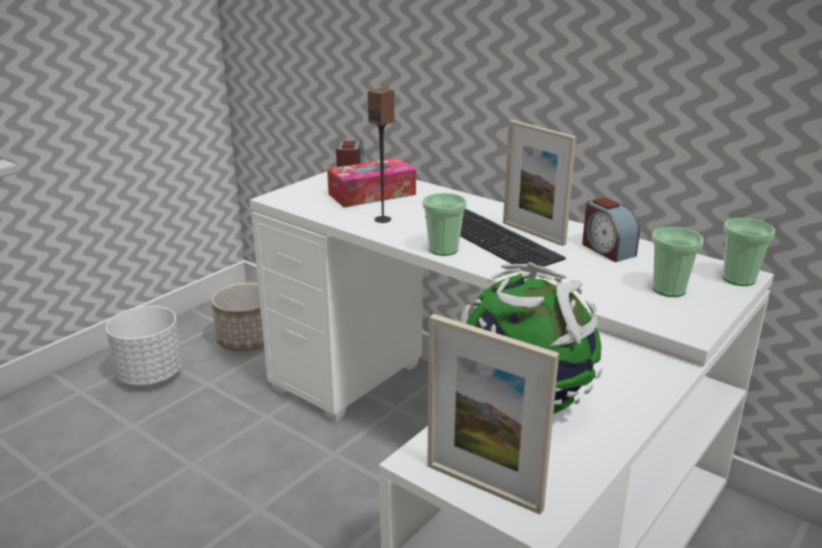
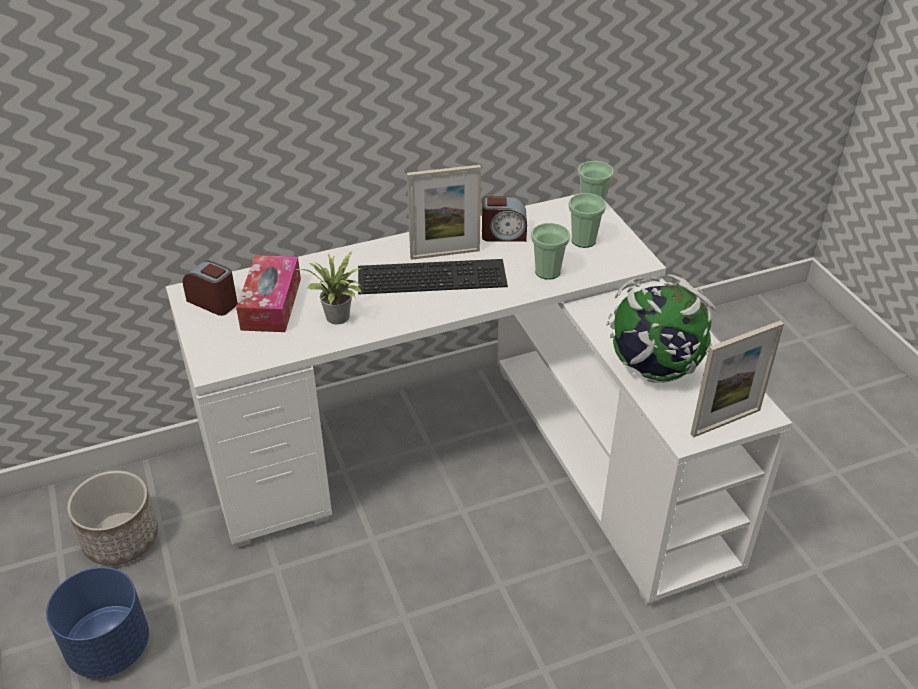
camera: 60 degrees left, 15 degrees up
white planter [106,306,183,386] -> blue planter [46,567,149,678]
speaker [368,88,395,223] -> potted plant [296,252,362,325]
cup [422,193,467,256] -> cup moved to [531,223,570,280]

